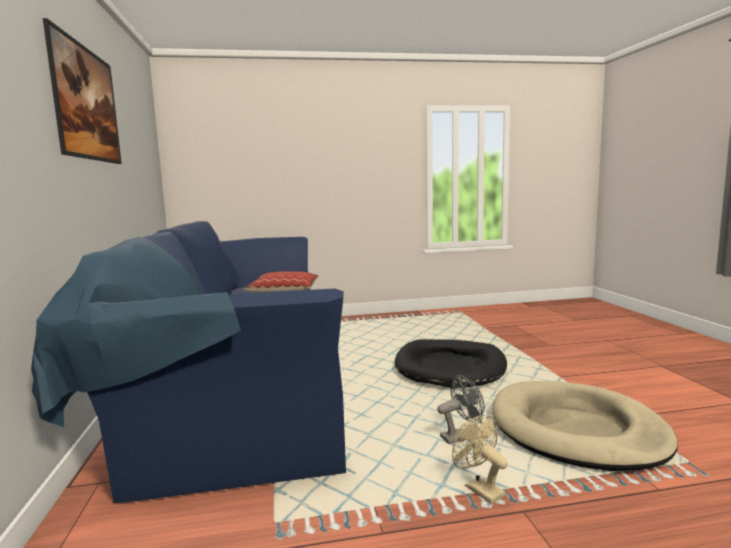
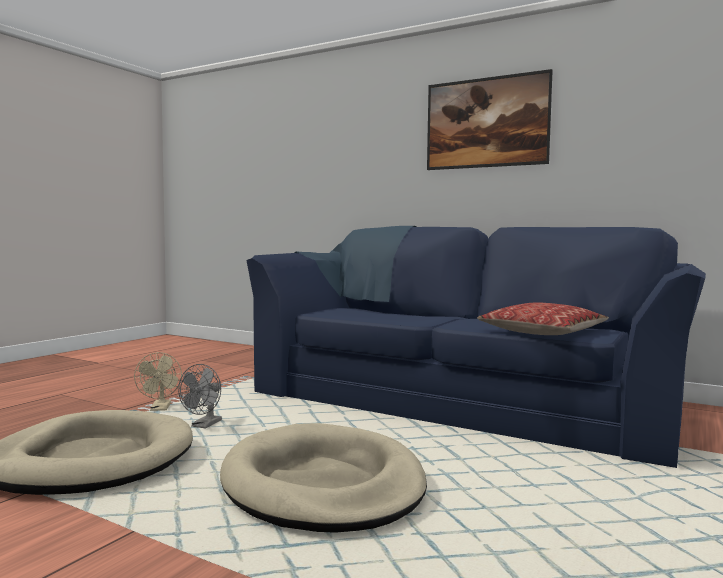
camera: 130 degrees right, 5 degrees down
black dog bed [395,339,507,388] -> beige dog bed [220,423,427,533]
beige fan [452,415,508,504] -> beige fan turned 75 degrees clockwise [134,352,182,411]

